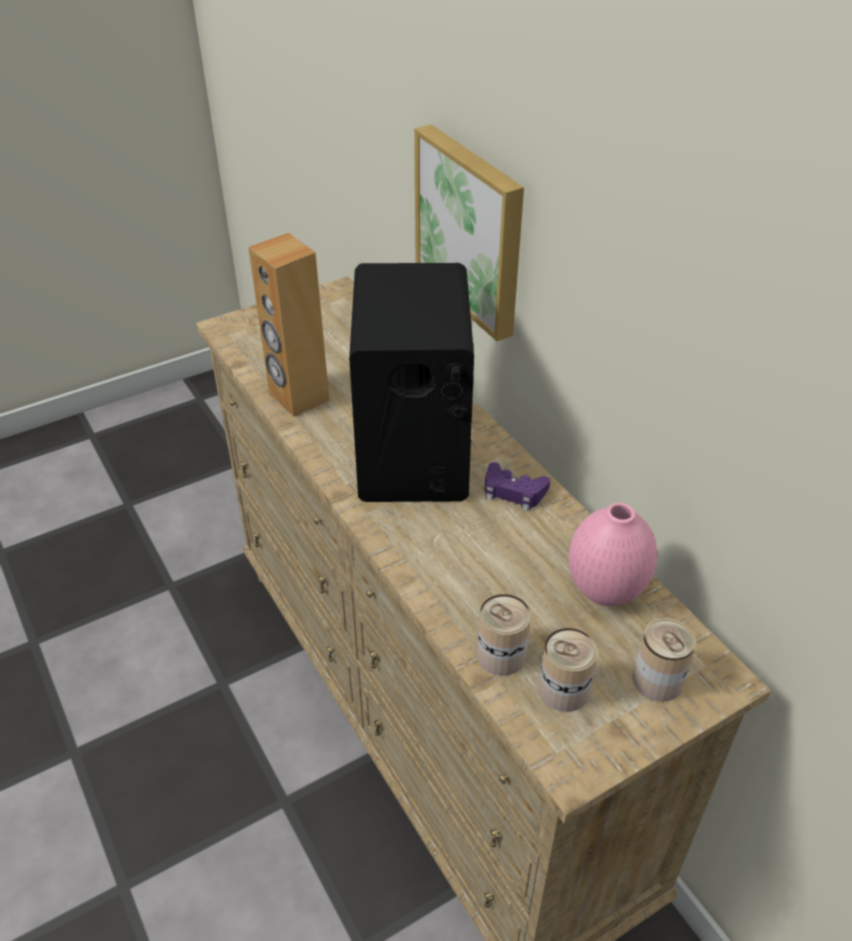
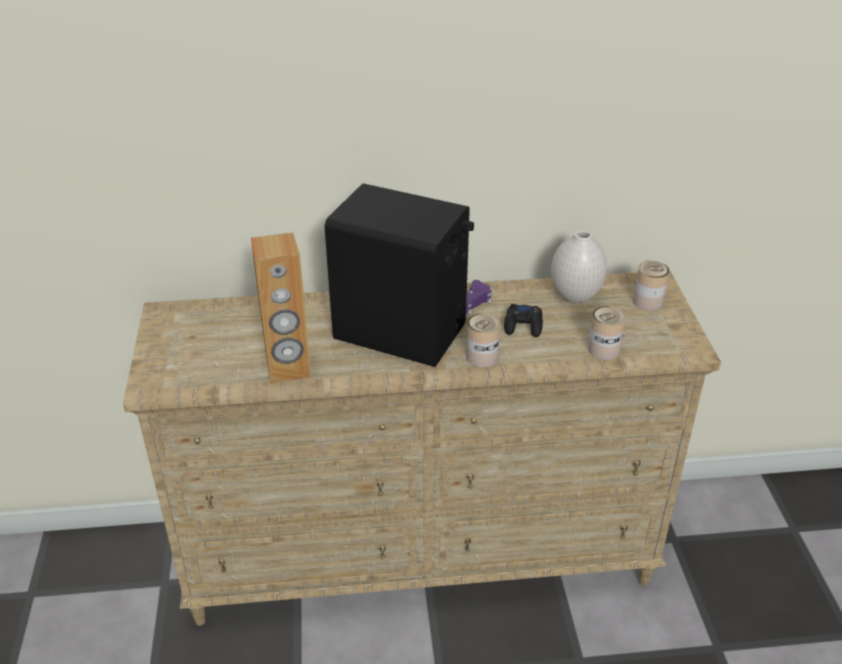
camera: 65 degrees left, 5 degrees down
picture [414,124,524,341] -> none
can [539,628,597,712] -> can moved to [466,313,500,367]
pink vase [569,503,657,606] -> white vase [551,230,607,303]
none -> black game controller [504,304,543,337]

